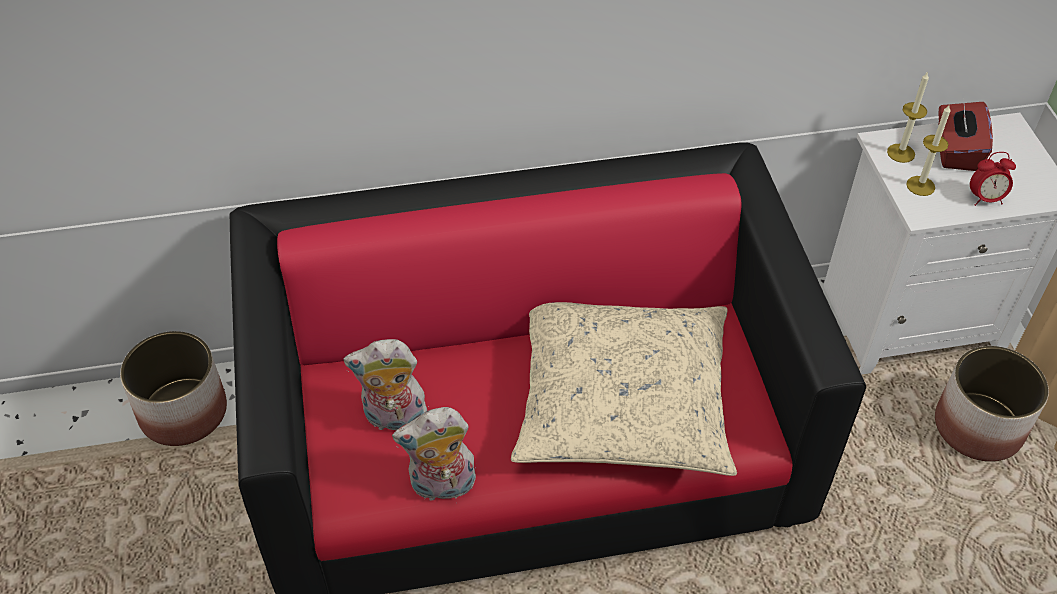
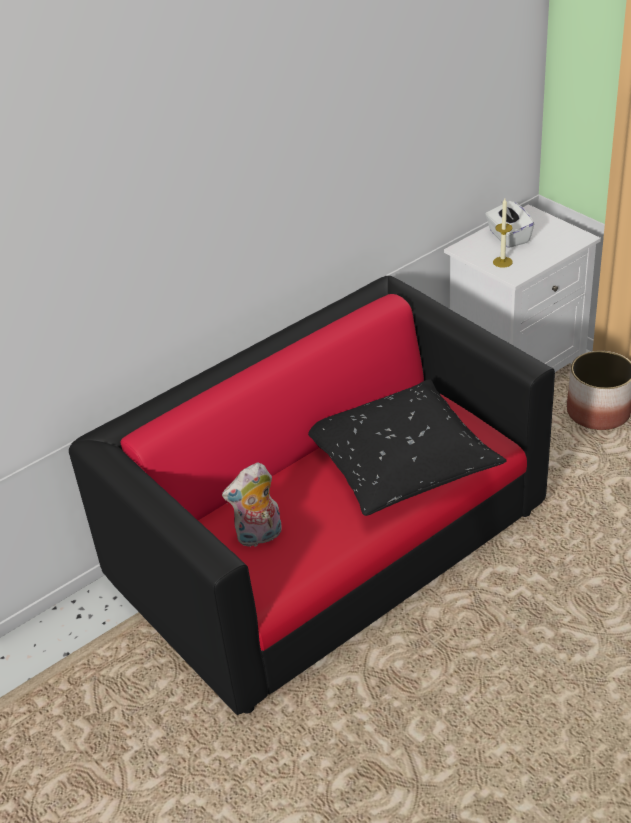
camera: 25 degrees left, 10 degrees down
planter [120,331,227,446] -> none
plush toy [392,407,476,503] -> none
beige pillow [511,302,737,476] -> black pillow [308,379,507,516]
candle [887,71,929,163] -> none
red tissue box [938,102,993,171] -> white tissue box [485,201,534,248]
alarm clock [970,152,1016,206] -> none

